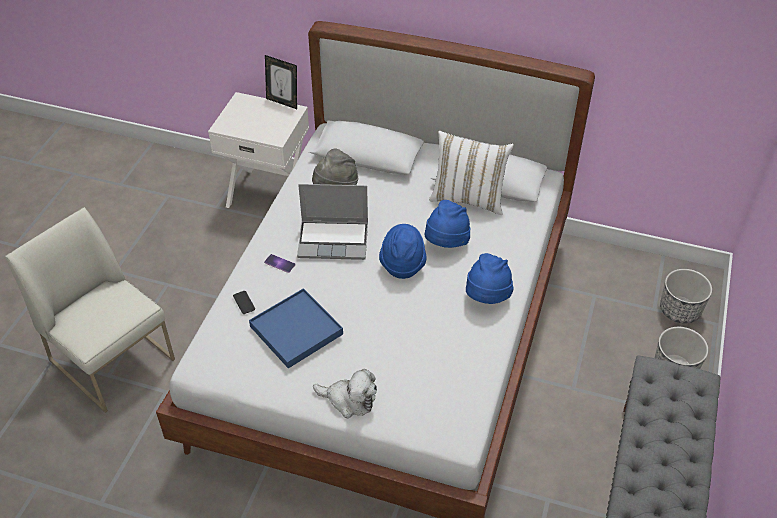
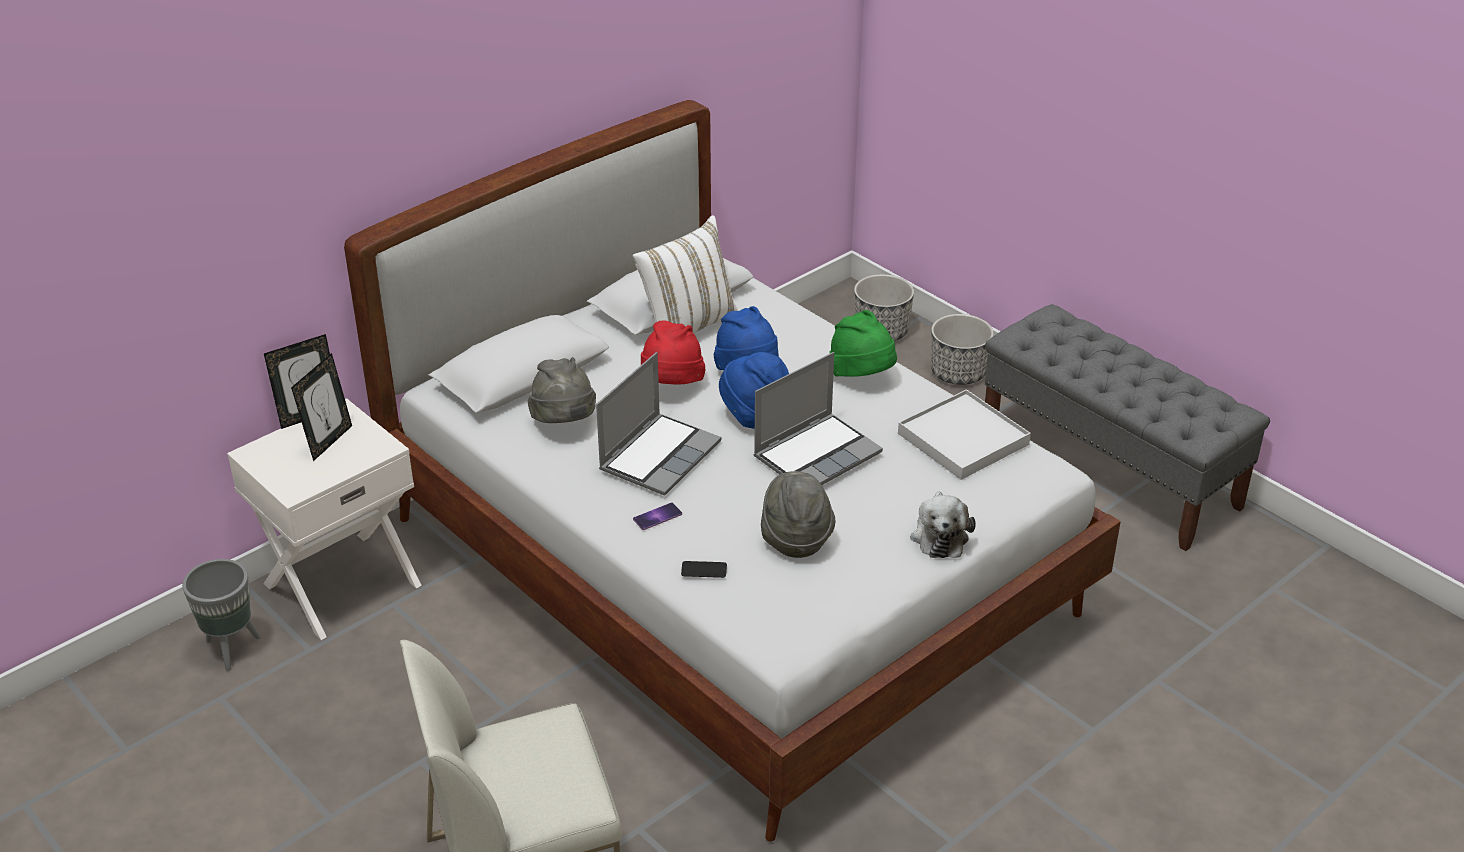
camera: 60 degrees left, 10 degrees down
blue tray [249,288,343,368] -> grey hat [761,471,835,558]
plush toy [313,369,377,418] -> plush toy turned 135 degrees clockwise [910,491,976,558]
blue hat [466,253,514,304] -> green hat [829,310,897,377]
none -> grey planter [182,559,261,671]
none -> picture frame [291,353,352,461]
none -> red hat [641,320,705,385]
none -> laptop [754,352,883,485]
none -> white tray [898,389,1031,480]

